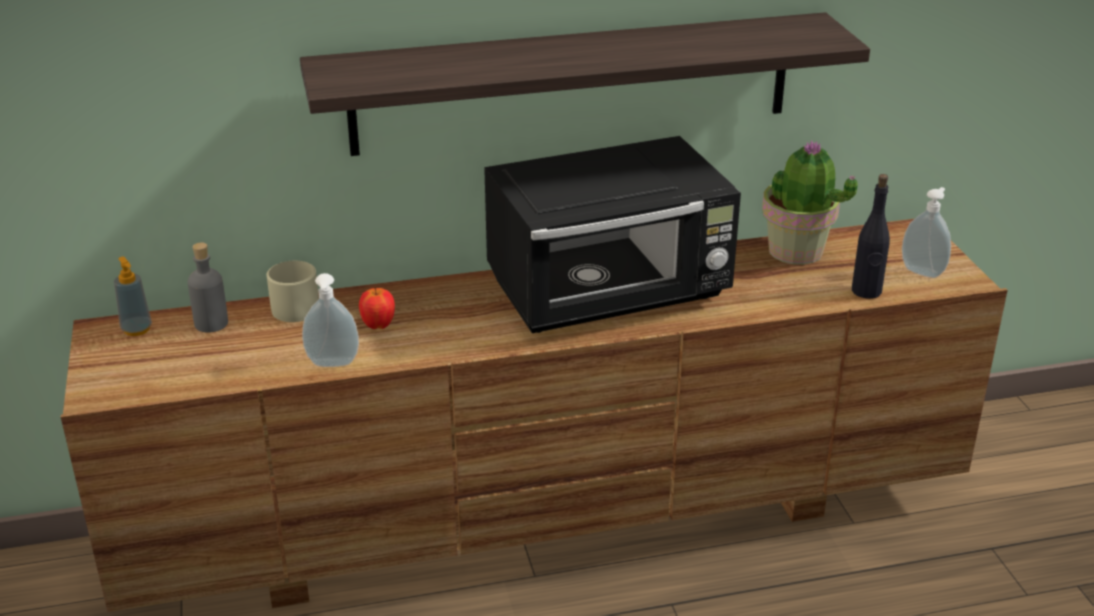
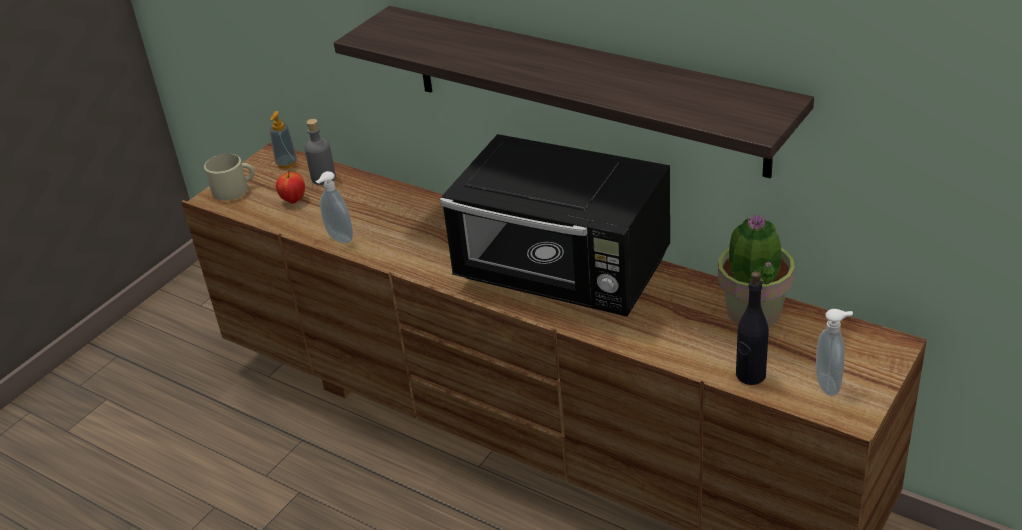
camera: 50 degrees right, 5 degrees up
beige mug [267,261,319,322] -> beige mug moved to [204,154,255,201]
apple [359,286,395,329] -> apple moved to [276,171,305,204]

